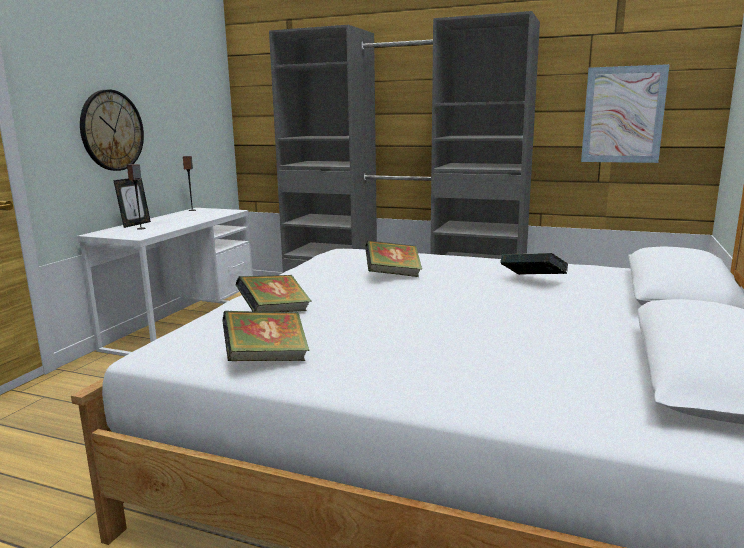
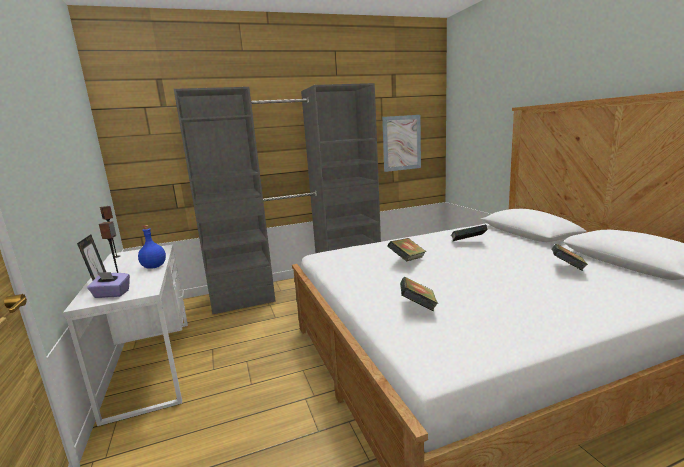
camera: 40 degrees left, 0 degrees up
wall clock [80,90,144,171] -> none
book [222,311,309,361] -> book moved to [552,244,588,271]
none -> purple tissue box [87,272,130,298]
none -> blue bottle [138,225,166,269]

